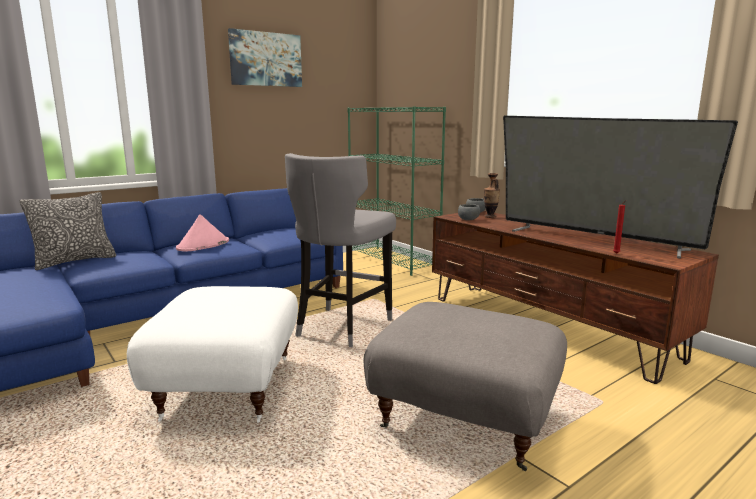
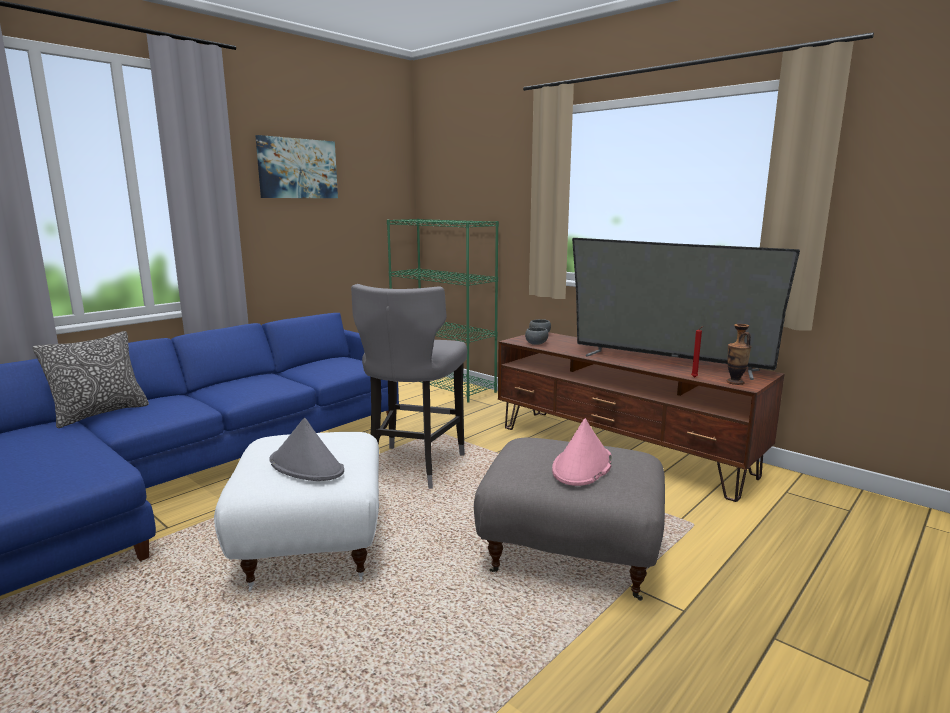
camera: 10 degrees left, 0 degrees up
pink hat [176,214,229,251] -> pink hat moved to [552,418,612,486]
vase [484,173,500,218] -> vase moved to [727,324,751,385]
none -> grey hat [269,418,344,481]

